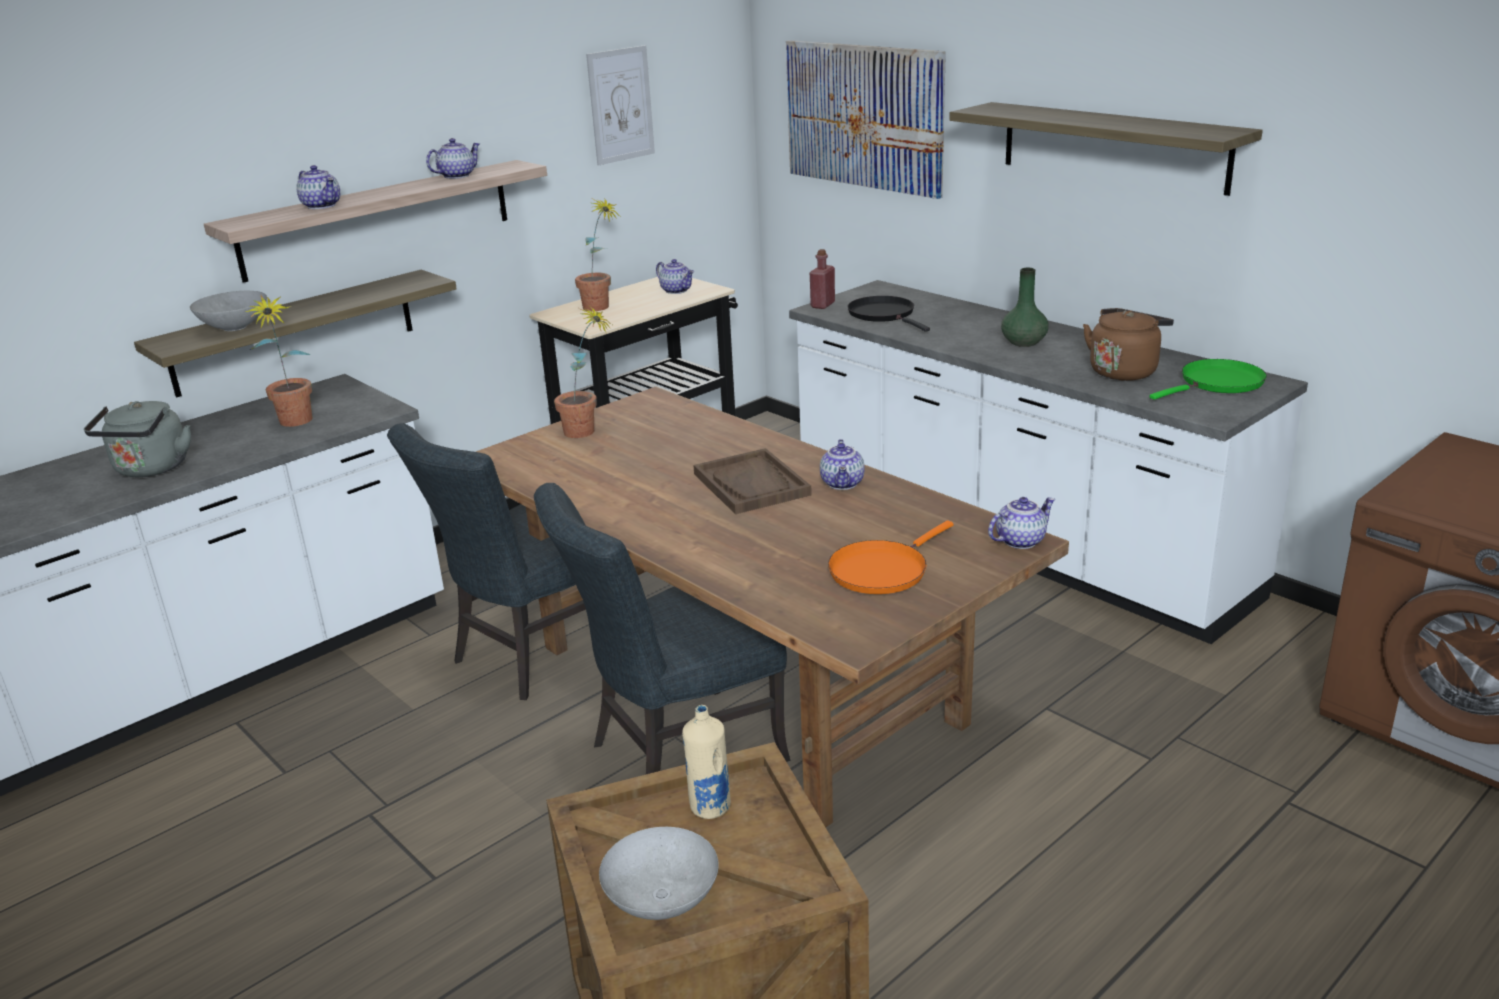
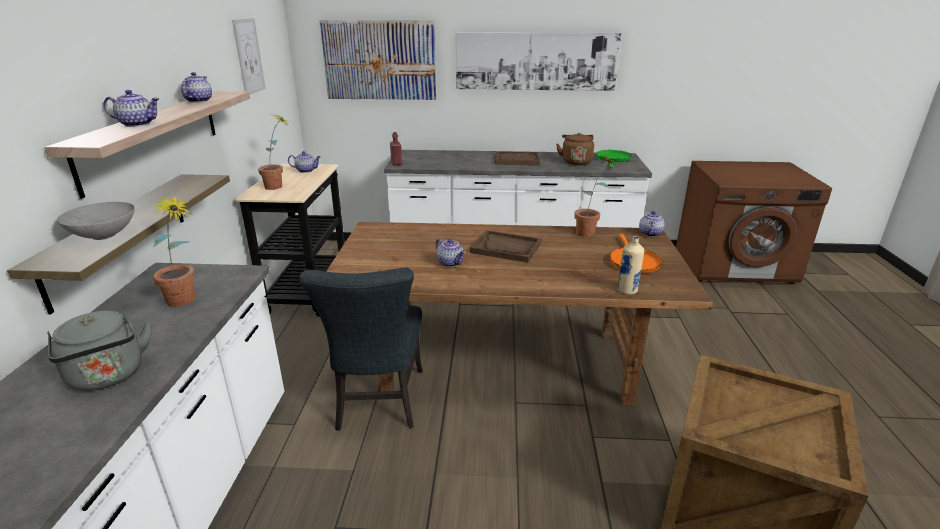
camera: 45 degrees left, 0 degrees up
grey chair [534,483,790,774] -> none
potted plant [554,306,612,438] -> potted plant moved to [574,155,616,237]
grey bowl [599,827,719,920] -> none
beige bottle [682,705,731,819] -> beige bottle moved to [617,236,644,295]
teapot [820,439,865,490] -> teapot moved to [435,238,466,267]
black frying pan [847,296,930,332] -> none
shelf [949,102,1263,196] -> picture [456,32,621,91]
green vase [1001,268,1049,347] -> brown tray [495,151,540,165]

